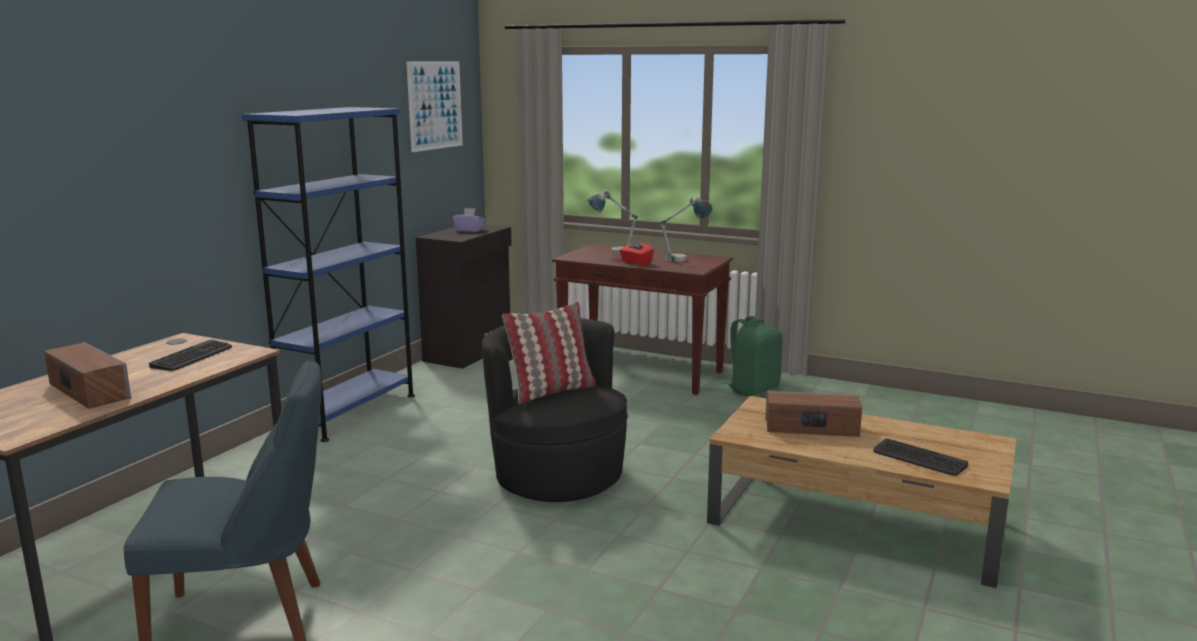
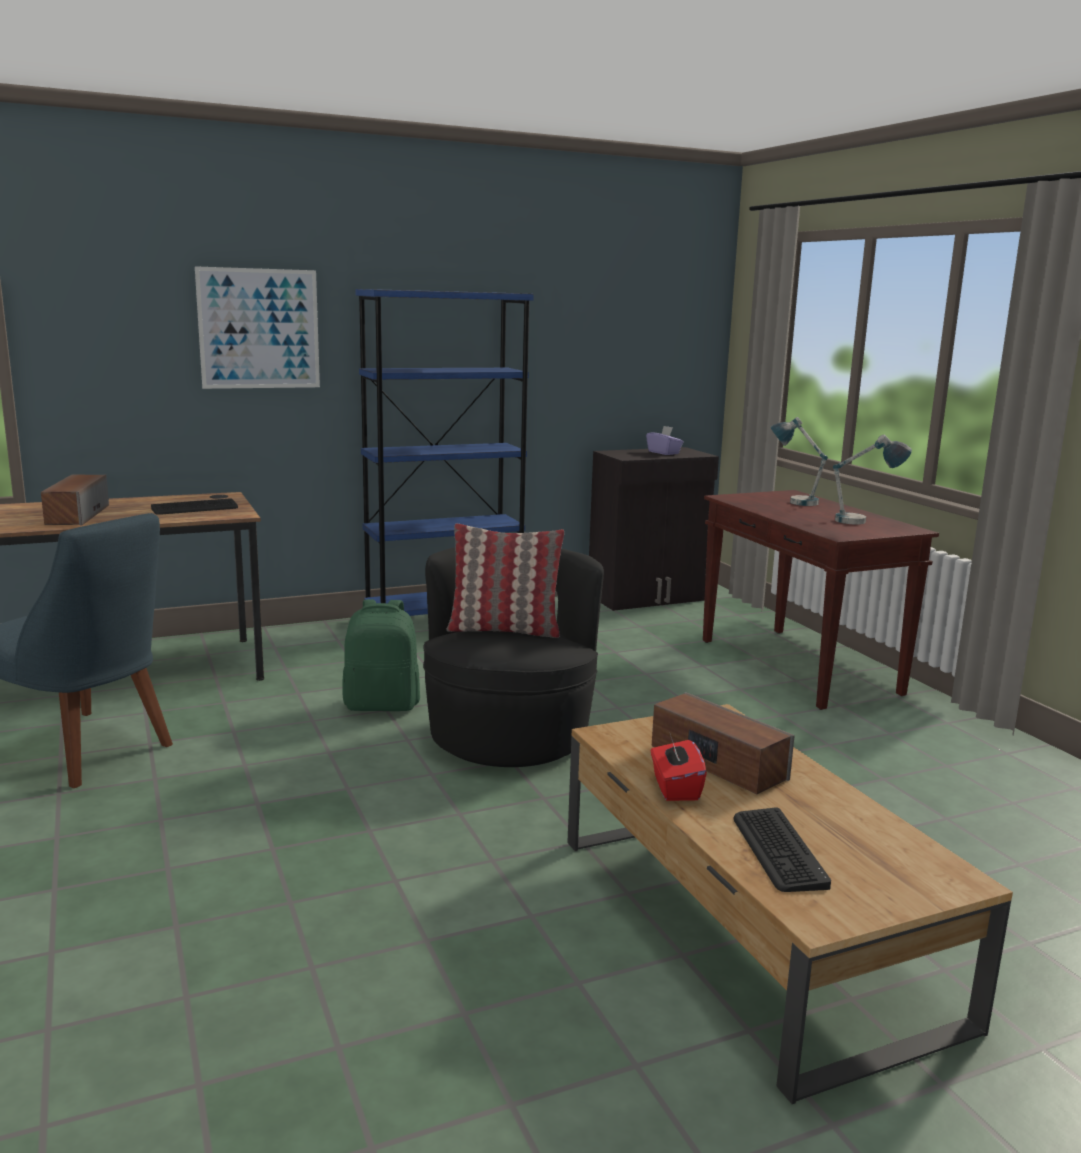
camera: 40 degrees right, 0 degrees up
picture [406,61,463,152] -> picture moved to [195,266,320,389]
red tissue box [619,239,654,265] -> red tissue box moved to [651,734,707,801]
green backpack [723,316,783,396] -> green backpack moved to [343,599,420,711]

